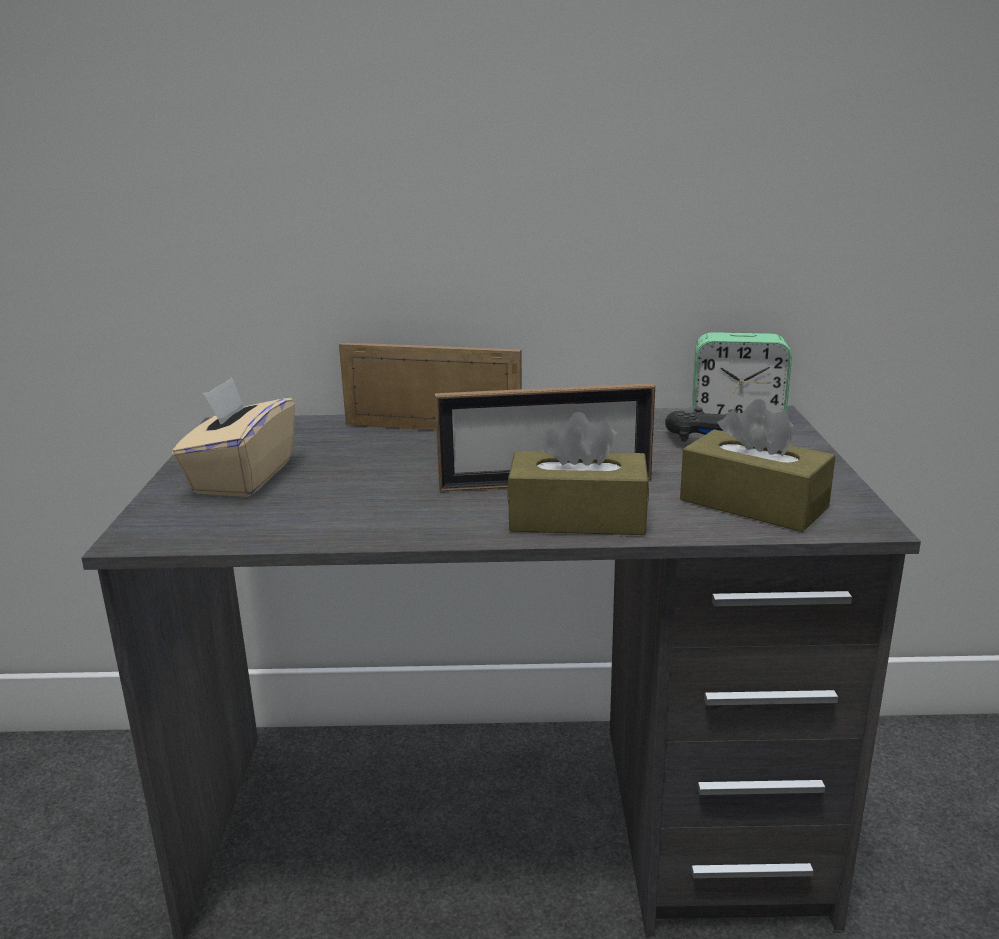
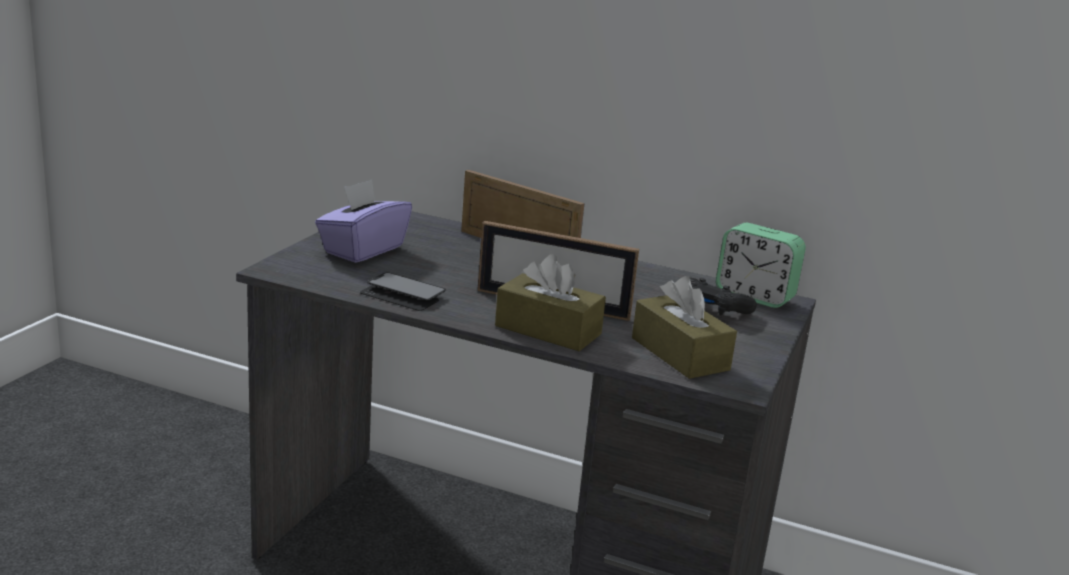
camera: 20 degrees right, 0 degrees up
beige tissue box [172,377,295,497] -> purple tissue box [315,179,412,263]
none -> phone [360,272,446,311]

